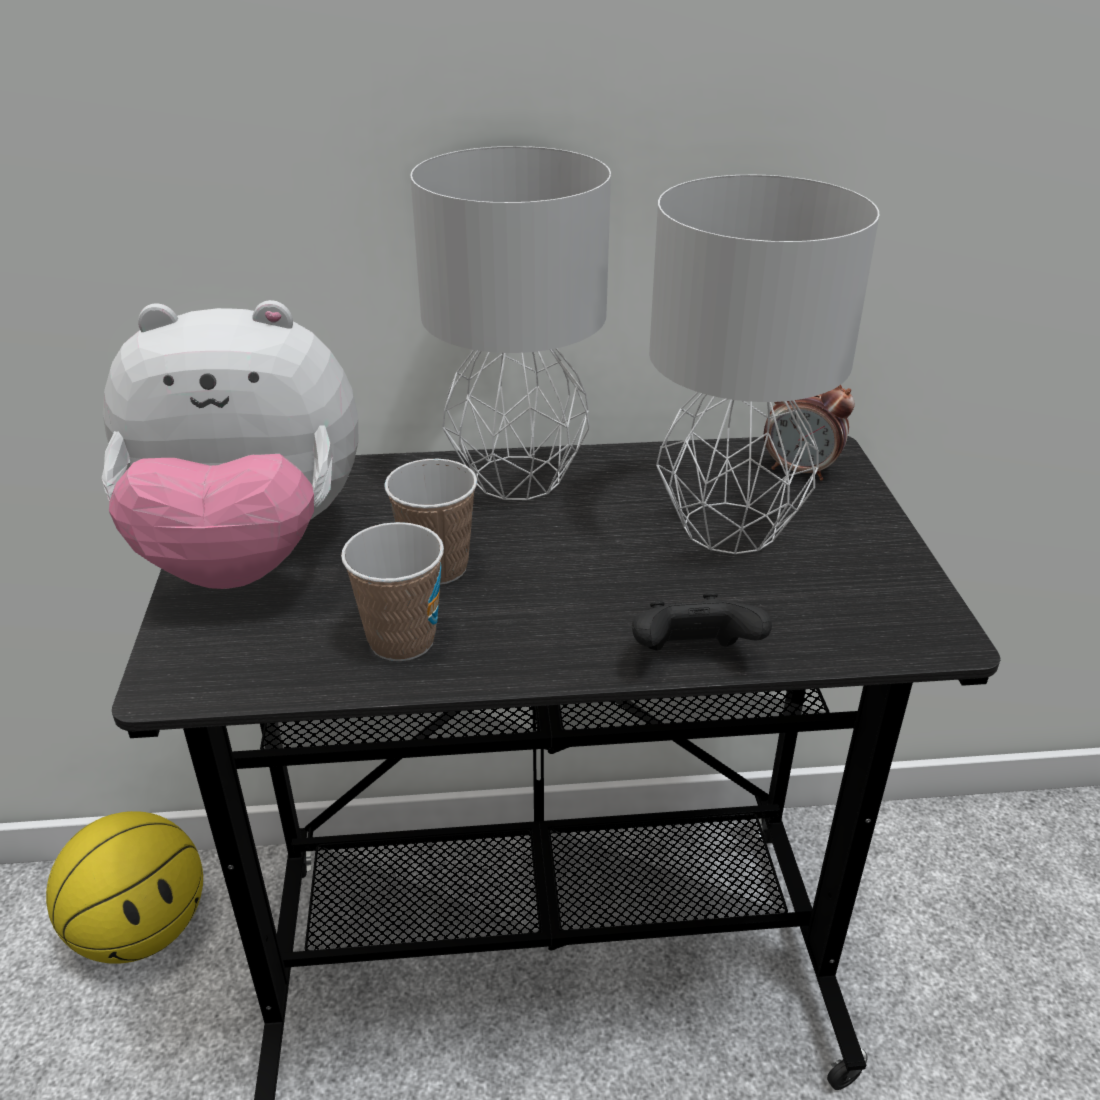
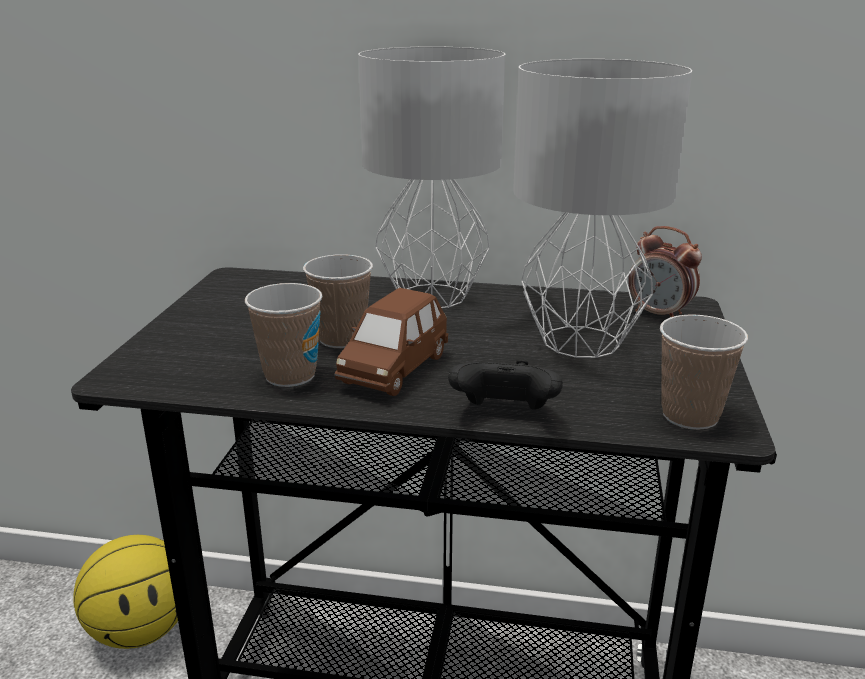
camera: 15 degrees right, 10 degrees down
plush toy [102,300,358,589] -> none
none -> brown toy car [334,288,448,396]
none -> cup [660,315,748,430]

